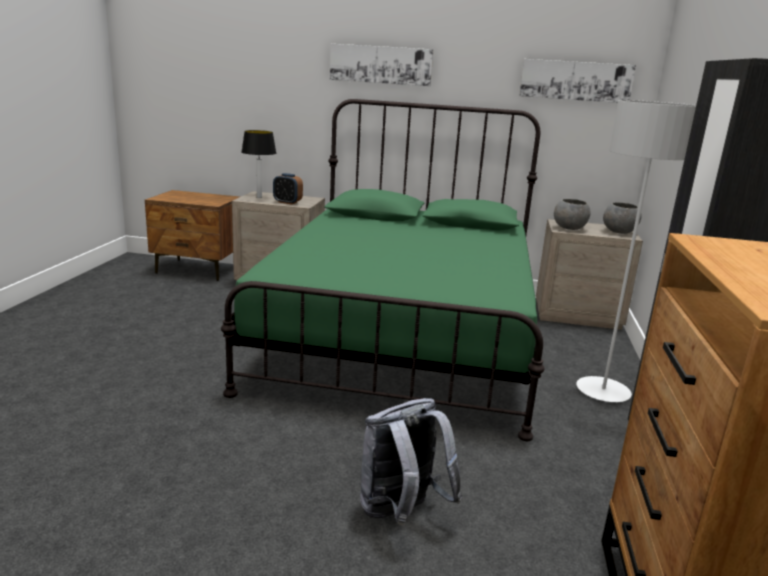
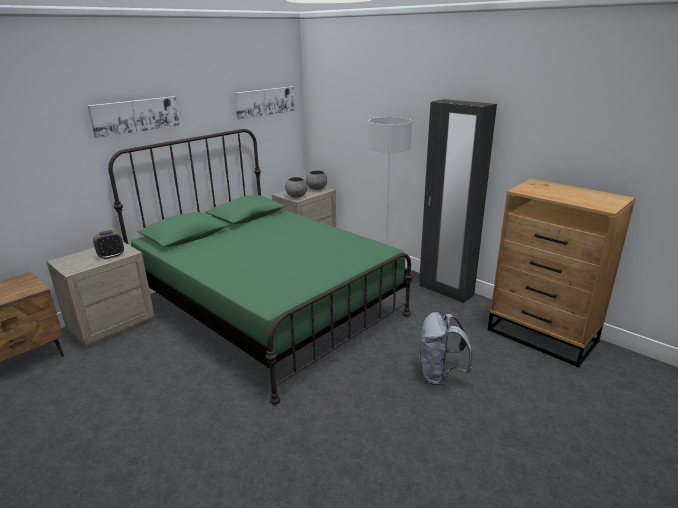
camera: 55 degrees left, 5 degrees up
table lamp [241,130,276,198] -> none

